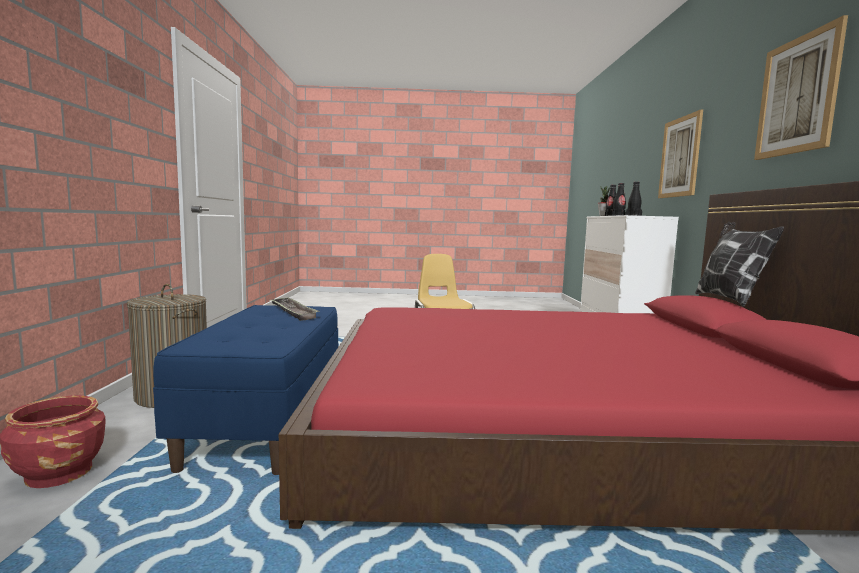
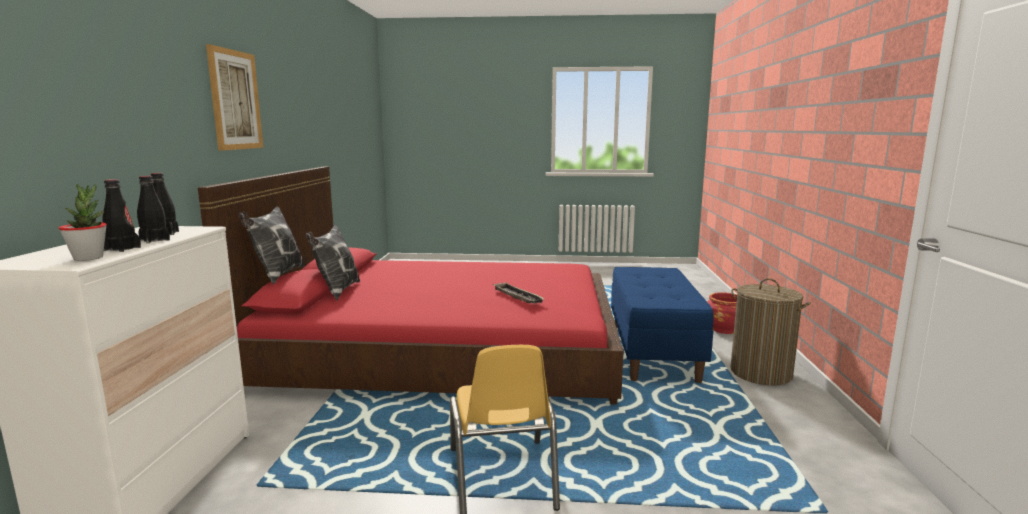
camera: 175 degrees left, 5 degrees up
tray [271,297,320,321] -> tray moved to [492,283,544,304]
picture [658,109,703,198] -> none
none -> pillow [306,225,360,300]

